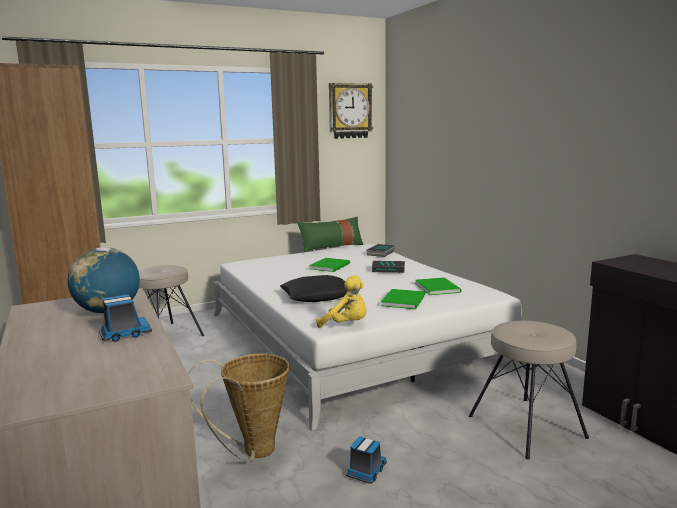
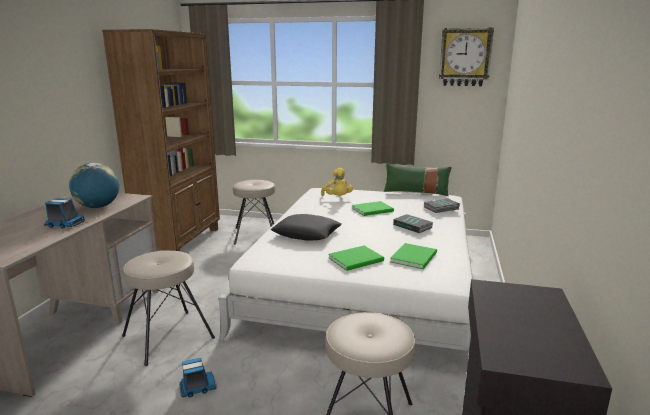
camera: 40 degrees right, 5 degrees up
basket [188,354,289,461] -> beige stool [122,251,215,366]
yellow plush toy [316,275,366,328] -> yellow plush toy moved to [321,168,353,196]

